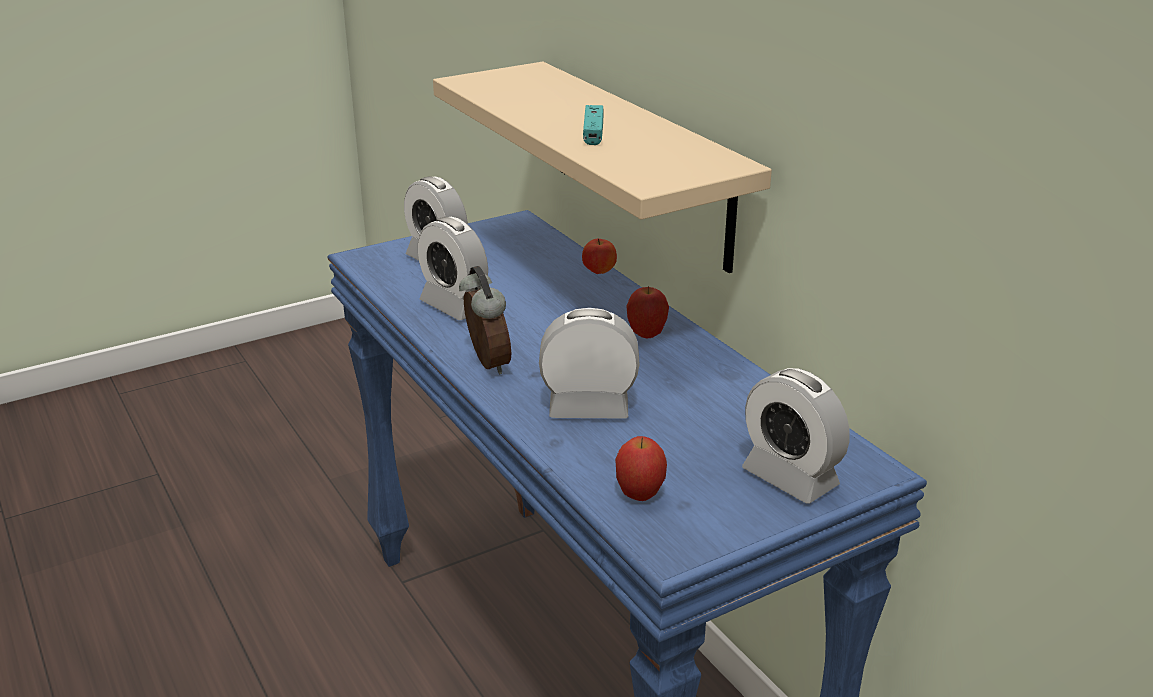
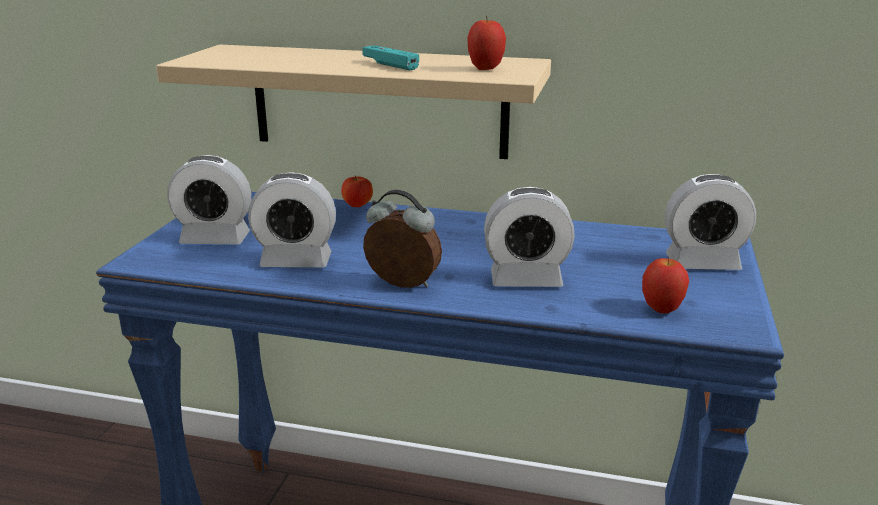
camera: 45 degrees left, 5 degrees down
alarm clock [539,308,640,419] -> alarm clock turned 135 degrees counterclockwise [484,187,575,287]
apple [626,286,669,338] -> apple moved to [467,16,506,70]

